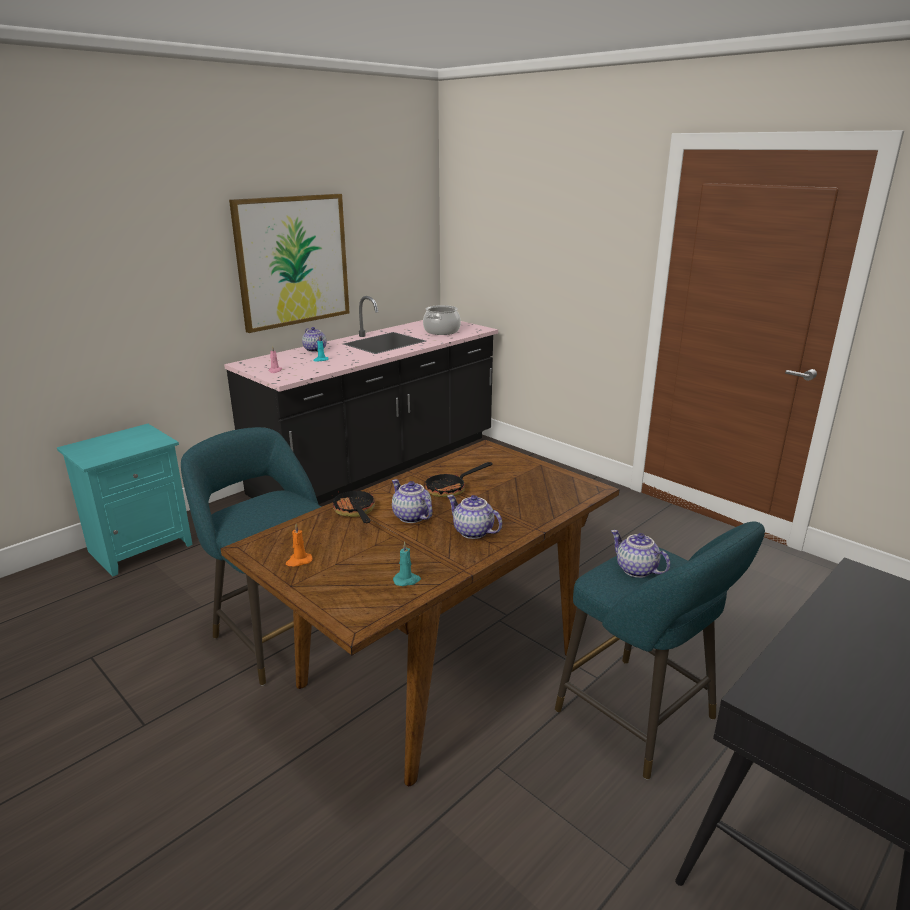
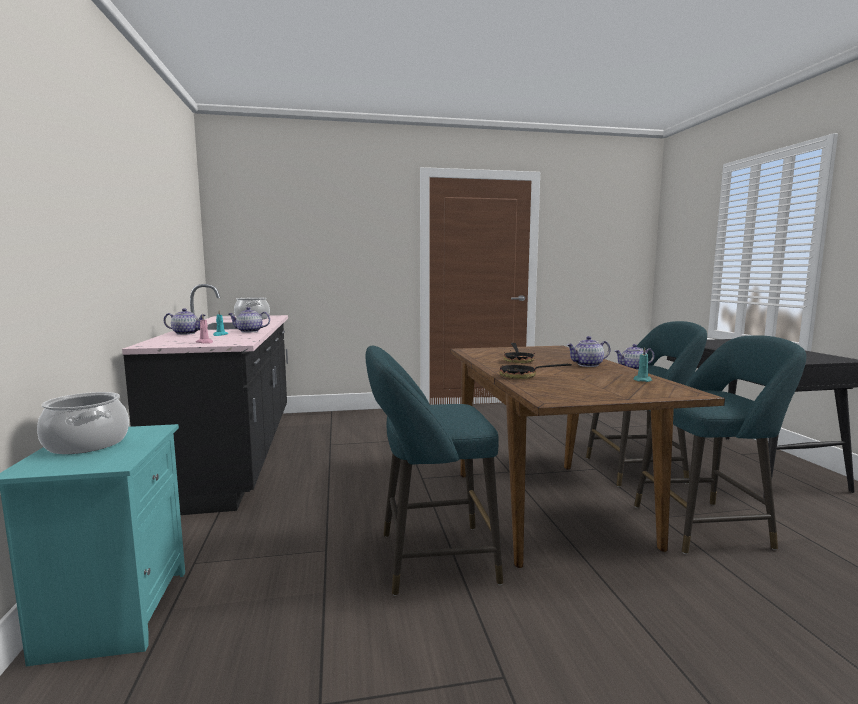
camera: 55 degrees left, 15 degrees down
picture [229,194,350,333] -> none
orange candle [286,524,313,566] -> none
teapot [392,479,432,523] -> teapot moved to [229,307,270,333]
none -> cooking pot [37,392,129,454]
none -> turquoise stool [634,335,806,554]

